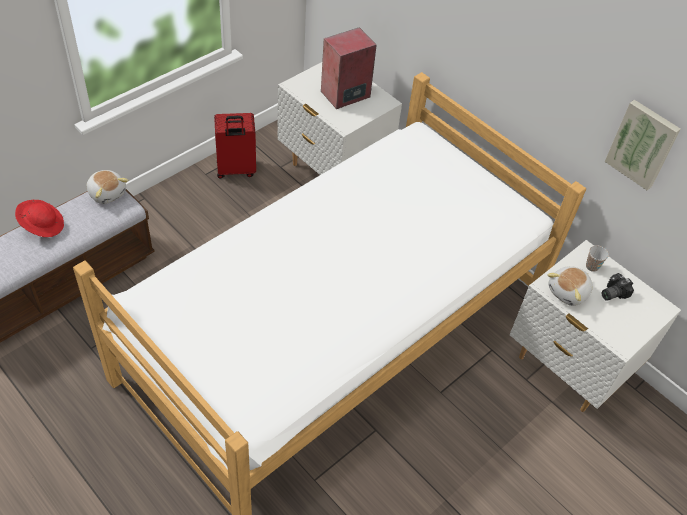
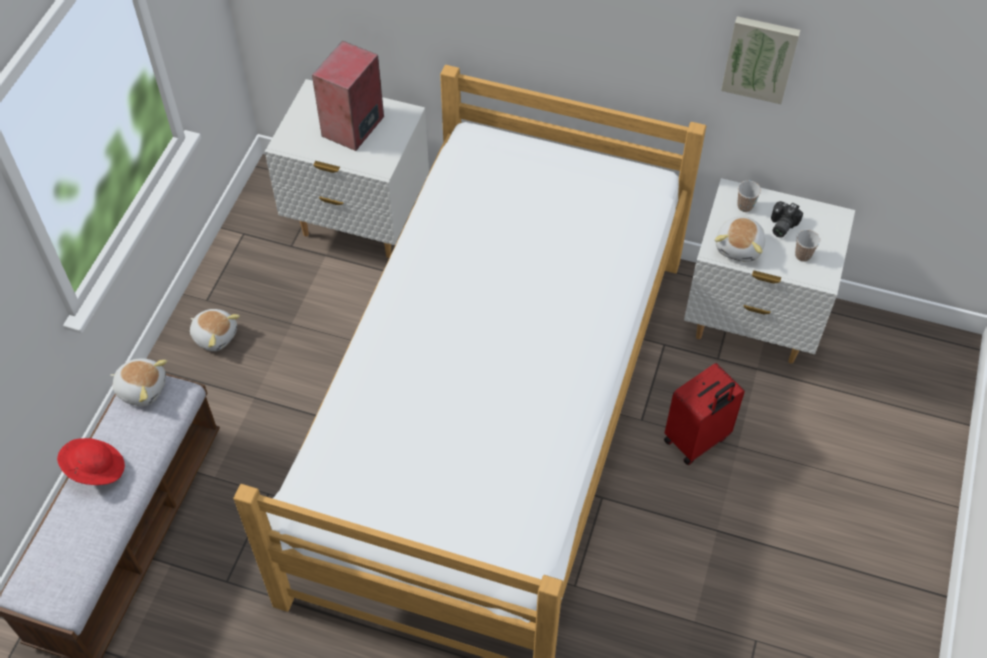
camera: 25 degrees left, 5 degrees up
red suitcase [214,113,256,179] -> red suitcase moved to [664,363,745,465]
none -> plush toy [190,309,240,351]
none -> cup [795,230,820,262]

